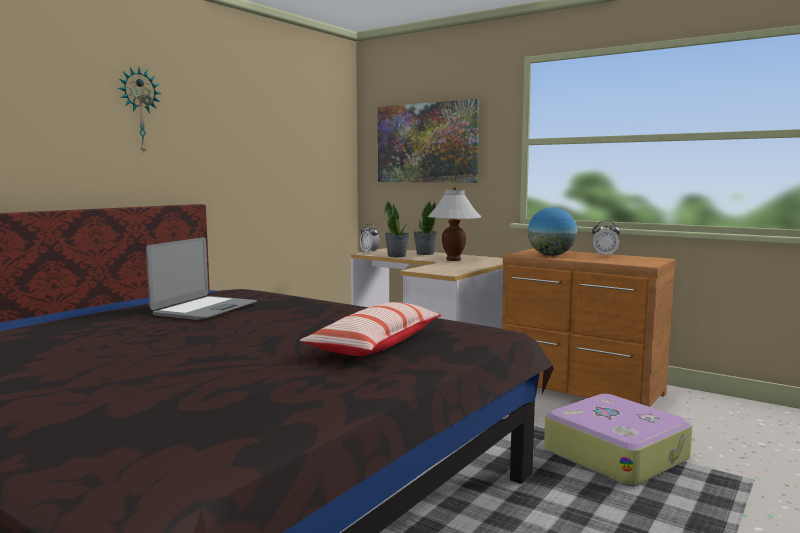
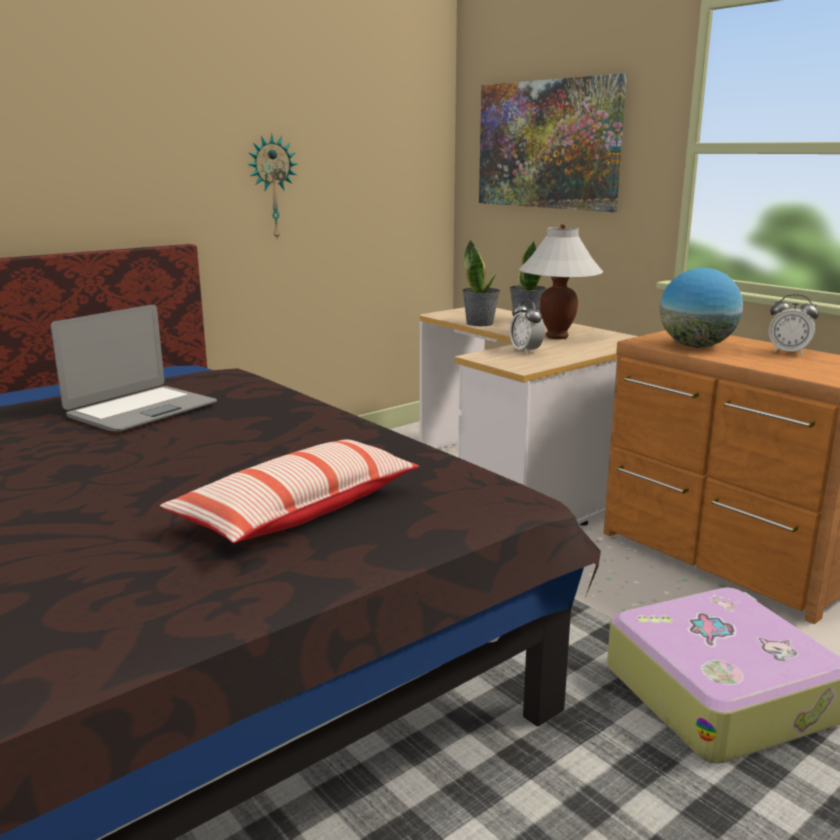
camera: 15 degrees right, 10 degrees up
wall clock [118,67,162,152] -> wall clock moved to [247,134,297,241]
alarm clock [360,224,380,253] -> alarm clock moved to [510,299,545,354]

